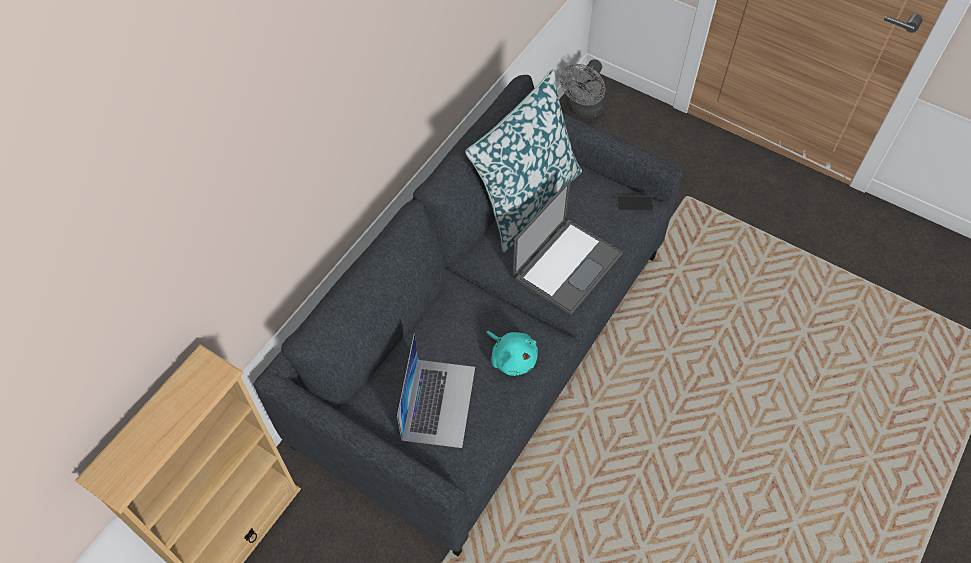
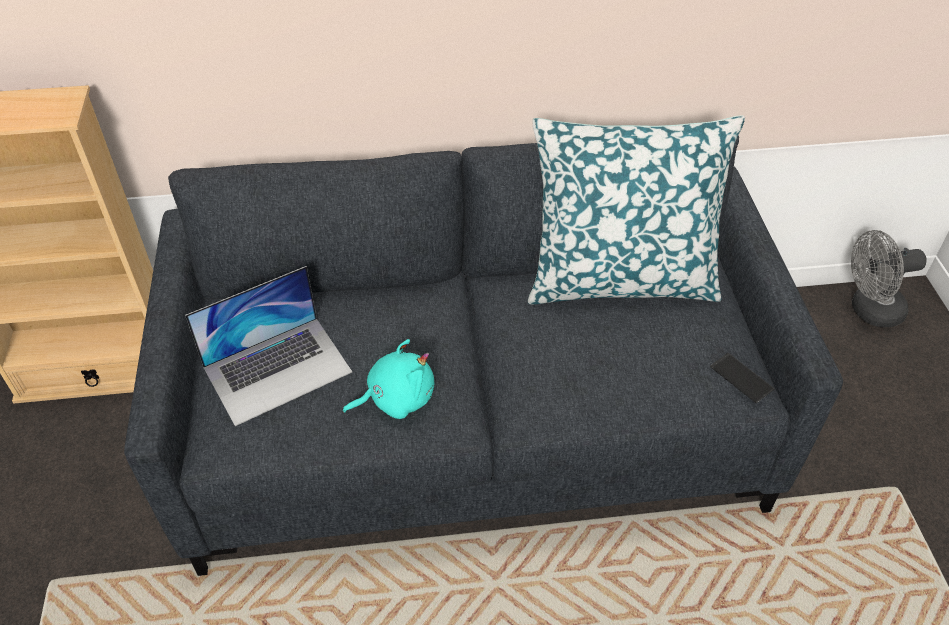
camera: 50 degrees right, 10 degrees down
turquoise plush toy [486,331,538,376] -> turquoise plush toy turned 120 degrees counterclockwise [343,339,434,419]
laptop [513,179,623,315] -> none

